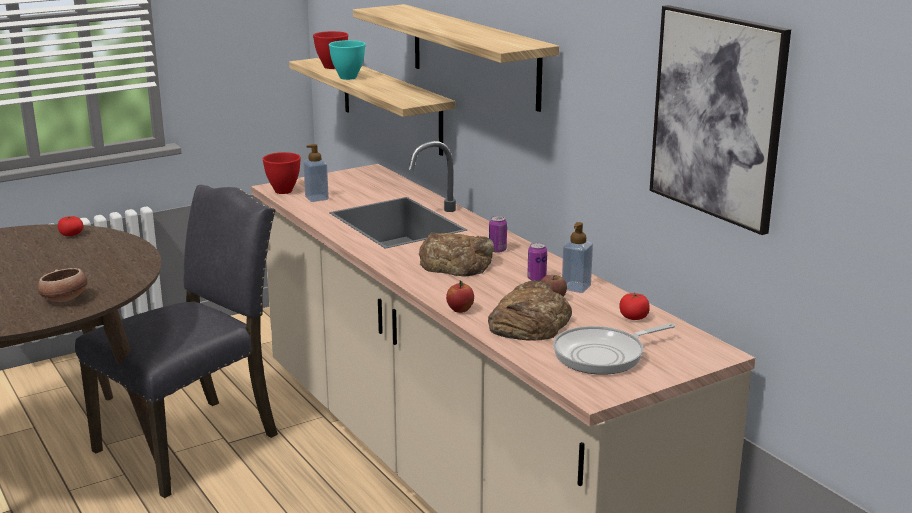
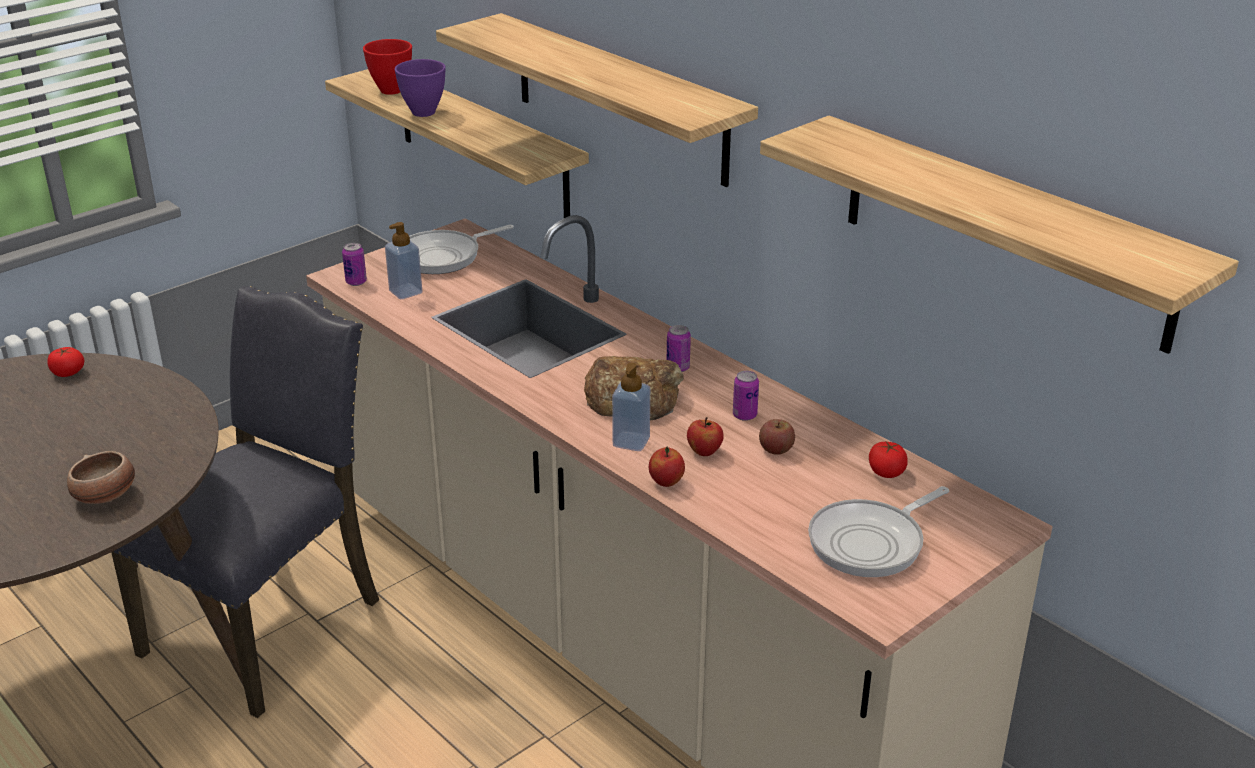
camera: 10 degrees left, 10 degrees up
red bowl [263,152,301,194] -> can [342,243,367,286]
turquoise bowl [329,40,365,80] -> purple bowl [395,59,446,117]
bread [488,281,572,341] -> none
soap dispenser [562,222,593,293] -> soap dispenser moved to [612,363,650,451]
picture [650,5,791,235] -> shelf [760,115,1239,354]
none -> frying pan [409,225,514,274]
none -> apple [687,417,724,456]

